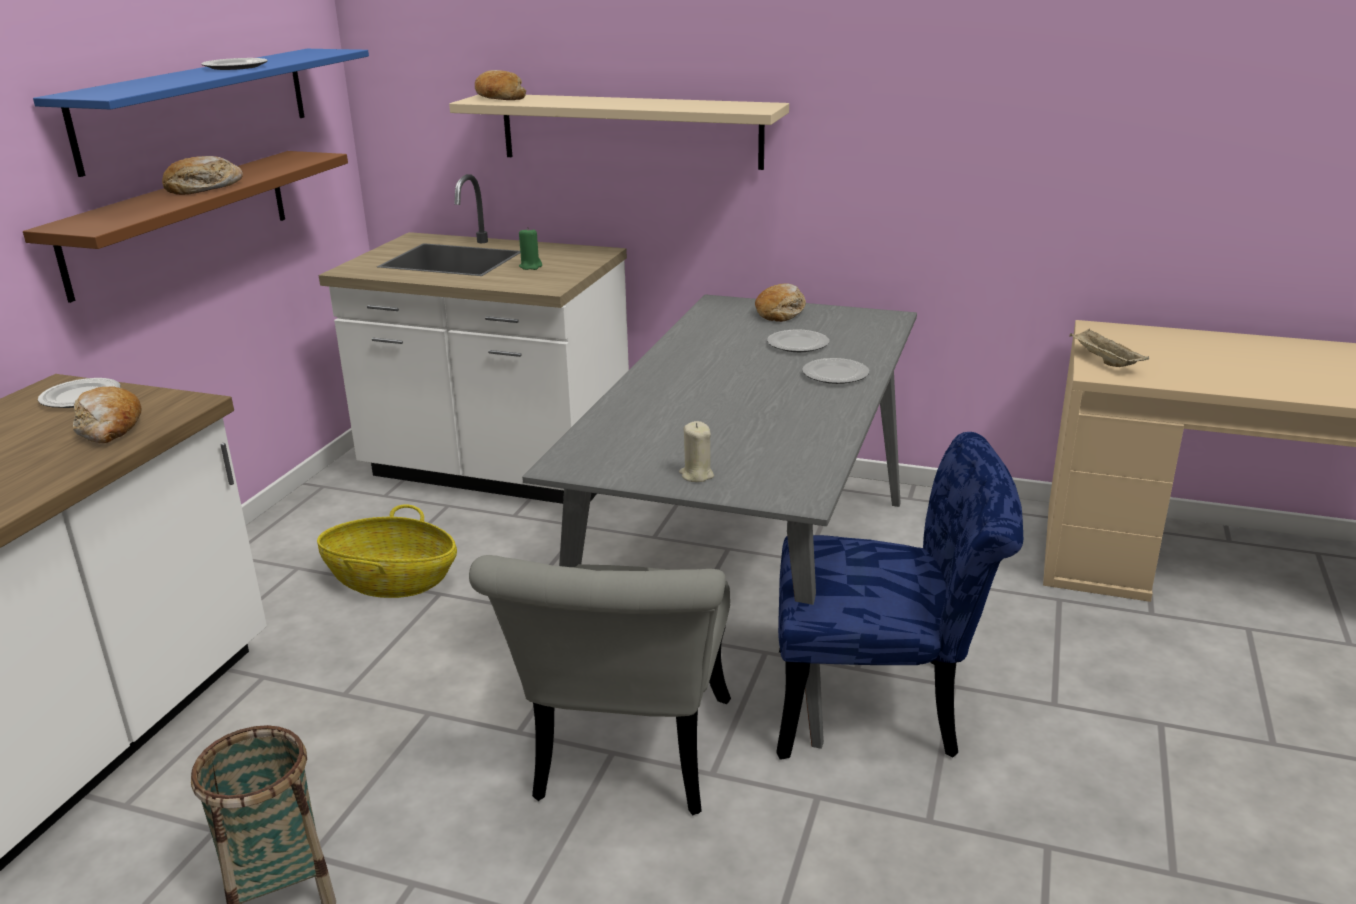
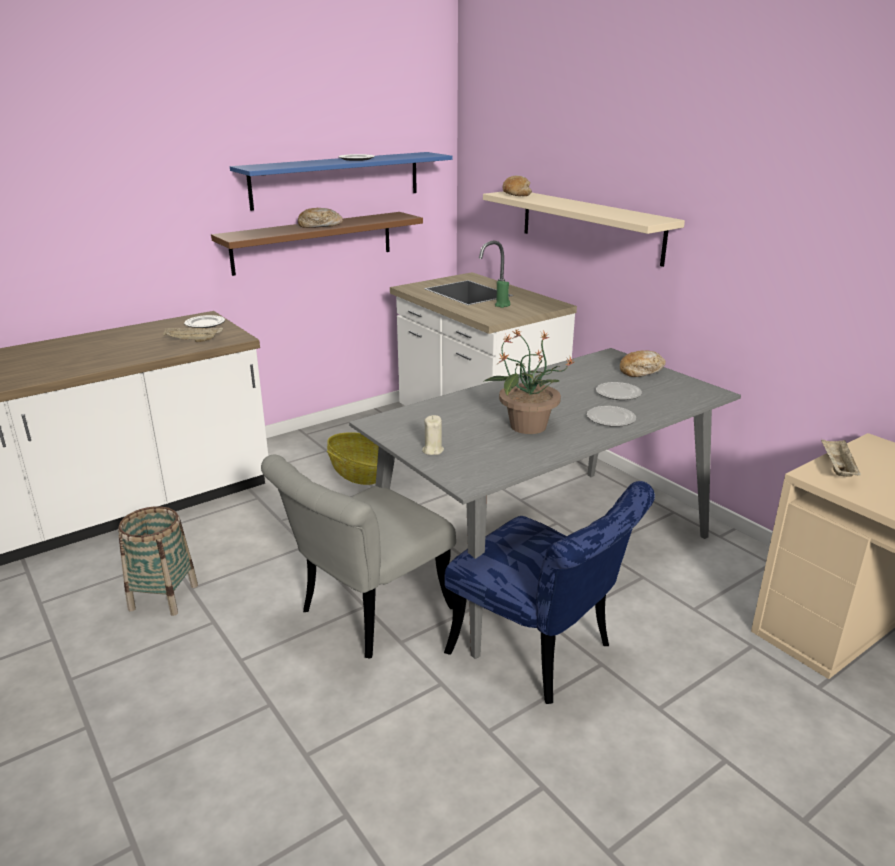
camera: 35 degrees right, 0 degrees up
bread [73,386,141,443] -> beige tray [163,327,223,342]
none -> potted plant [483,329,574,434]

